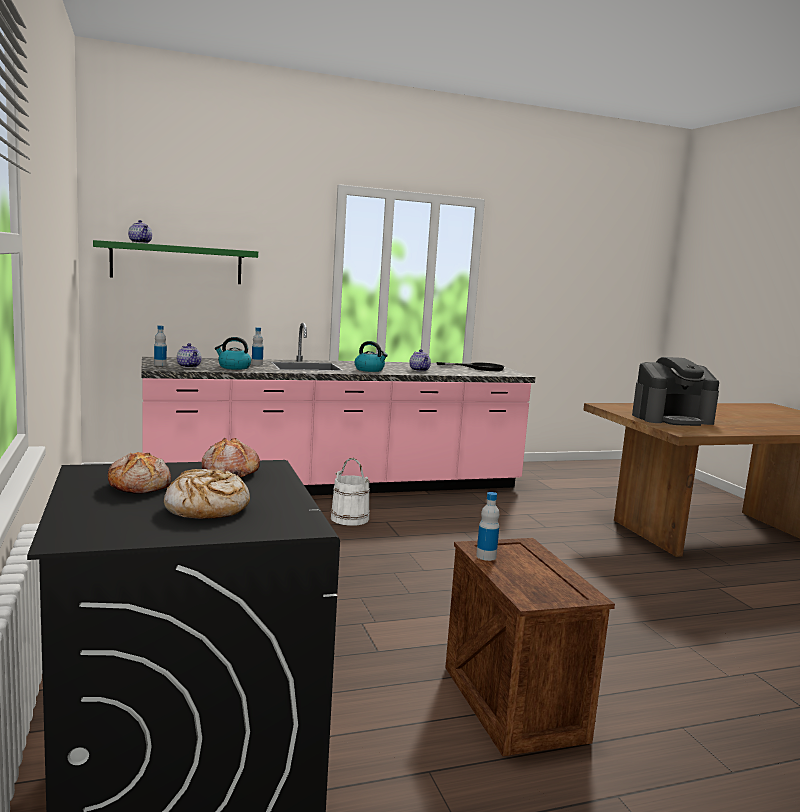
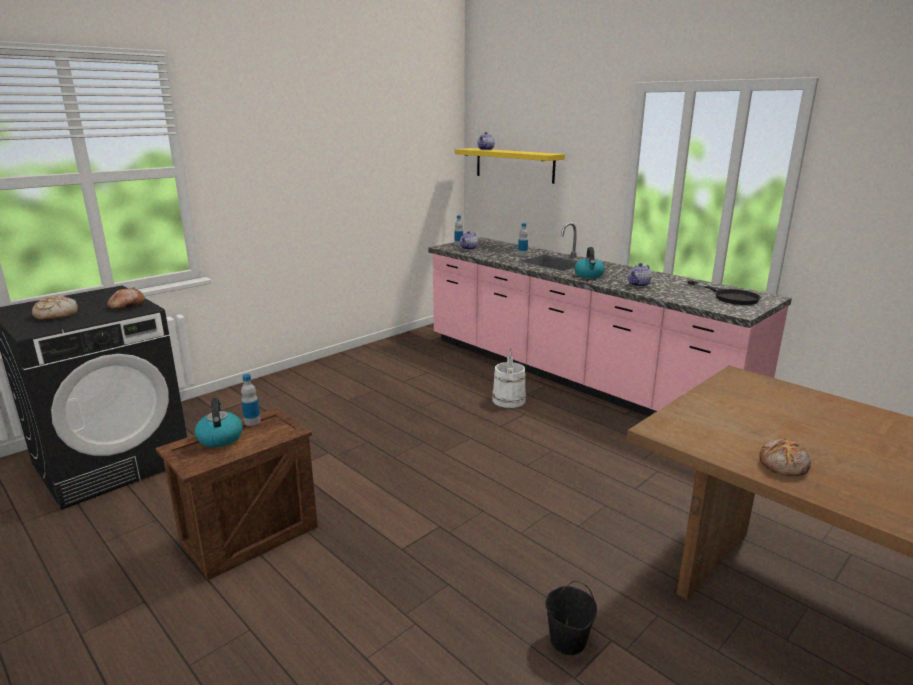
camera: 65 degrees right, 10 degrees up
green shelf [93,240,258,284] -> yellow shelf [455,148,565,184]
bread [108,452,171,494] -> bread moved to [759,438,811,476]
kettle [215,337,251,370] -> kettle moved to [194,398,243,447]
coffee machine [632,357,719,426] -> none
none -> black bucket [545,581,597,655]

